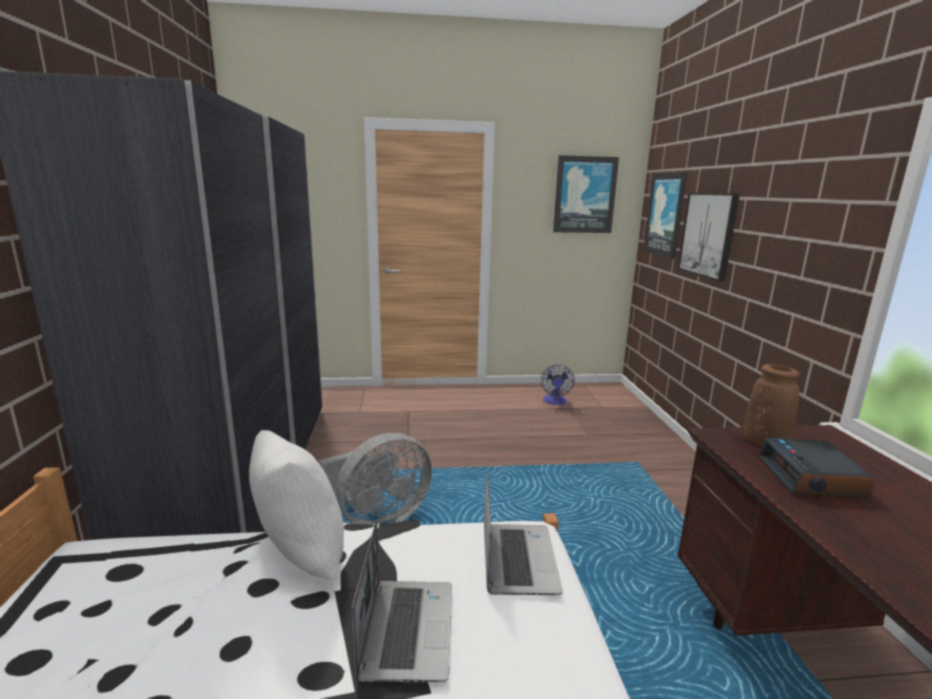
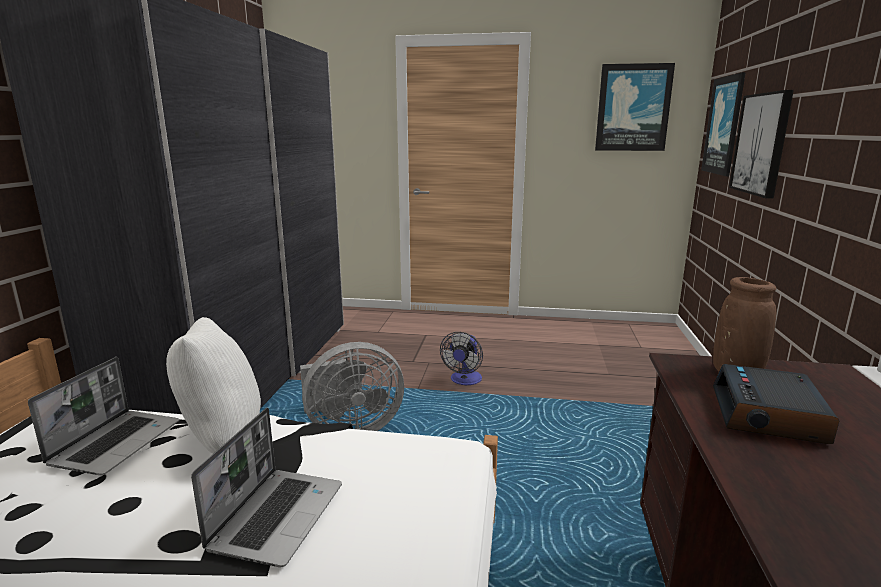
camera: 15 degrees right, 0 degrees up
laptop [484,473,563,595] -> laptop moved to [28,357,180,475]
fan [541,365,575,405] -> fan moved to [440,332,483,385]

